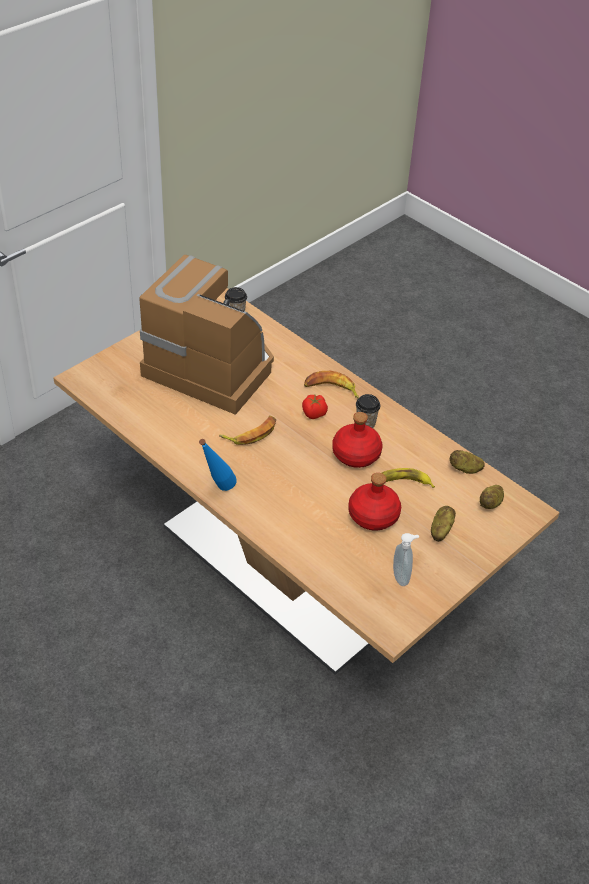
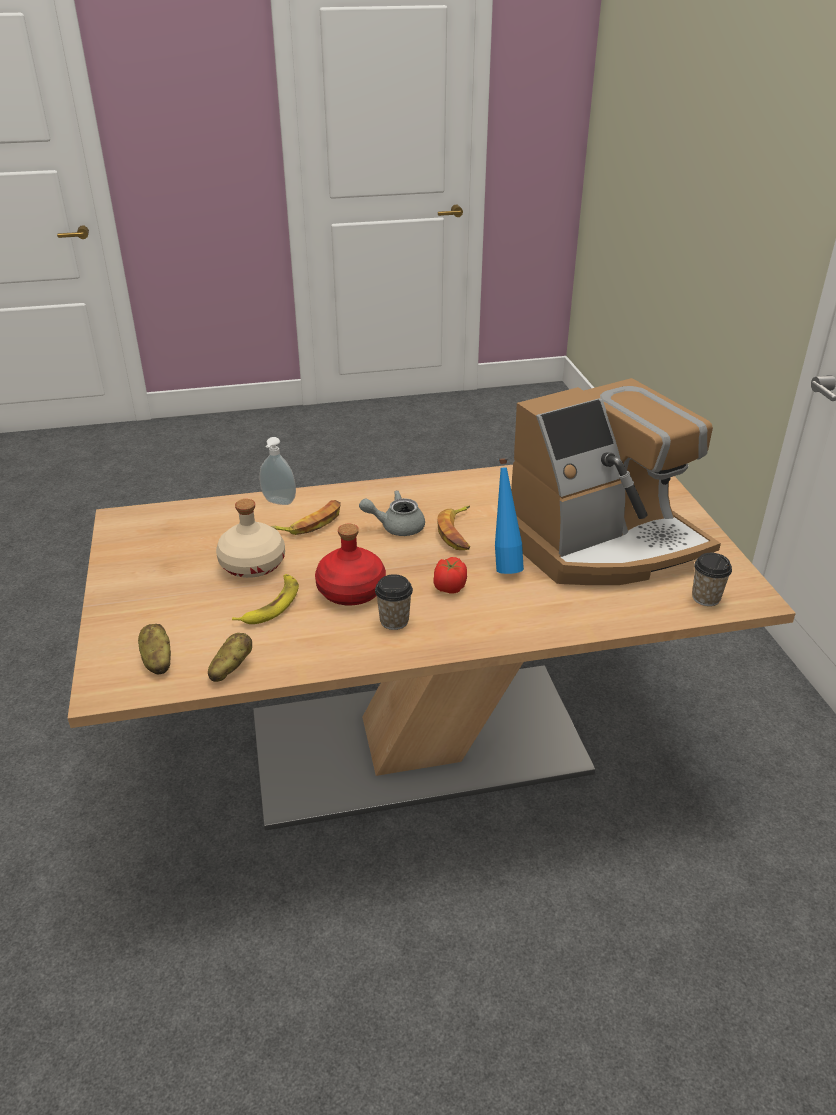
camera: 125 degrees right, 10 degrees down
blue bottle [199,439,237,491] -> blue bottle moved to [495,458,524,574]
banana [304,371,359,399] -> banana moved to [271,500,341,535]
red bottle [348,473,401,531] -> beige bottle [216,499,285,578]
soap dispenser [393,533,419,586] -> soap dispenser moved to [260,437,296,505]
potato [431,506,456,542] -> none
none -> grey teapot [359,490,425,536]

